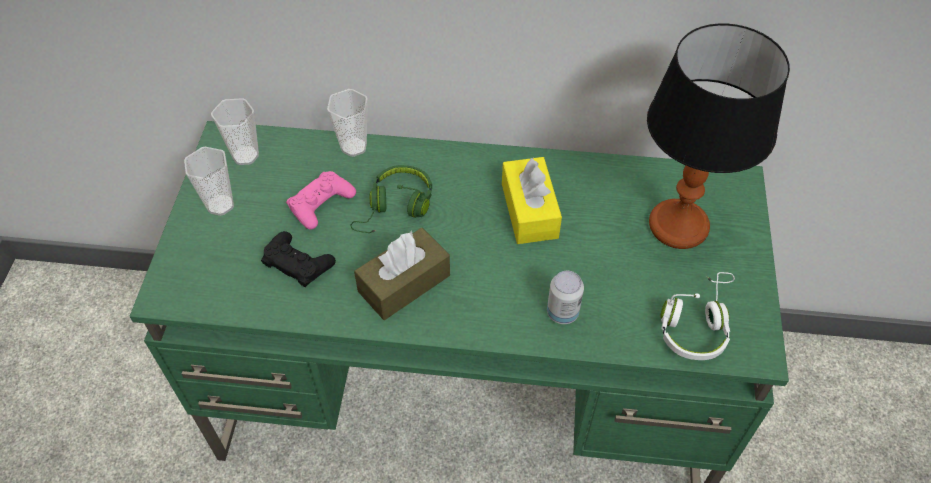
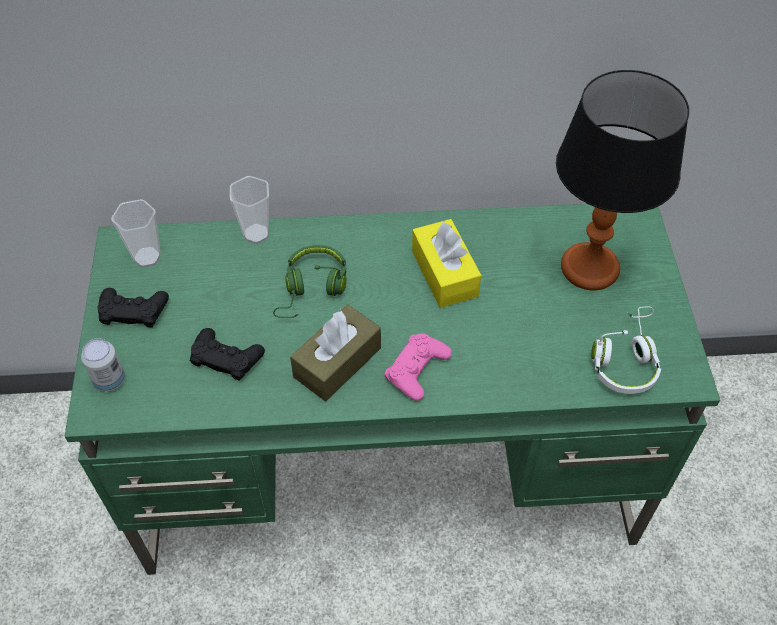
camera: 10 degrees left, 0 degrees up
cup [184,147,234,216] -> black game controller [97,288,169,327]
pink game controller [286,171,356,230] -> pink game controller moved to [384,333,452,401]
can [547,271,584,324] -> can moved to [81,338,125,392]

